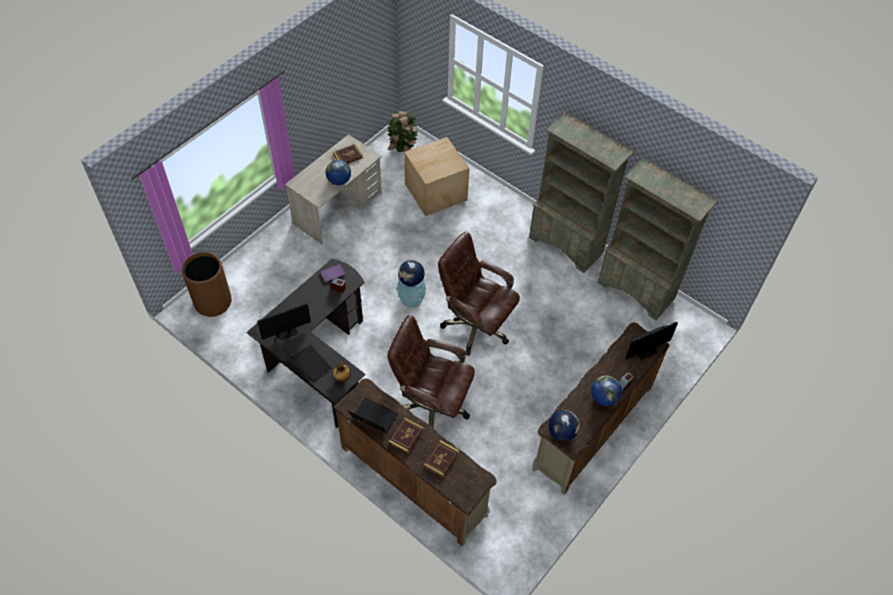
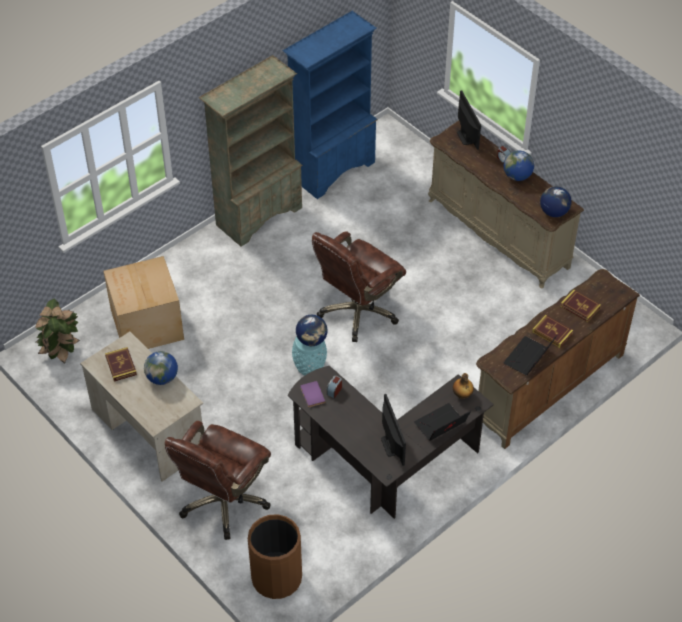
camera: 80 degrees left, 5 degrees down
brown office chair [387,315,475,428] -> brown office chair moved to [165,421,271,540]
green bookcase [597,158,718,320] -> blue bookcase [282,11,378,199]

